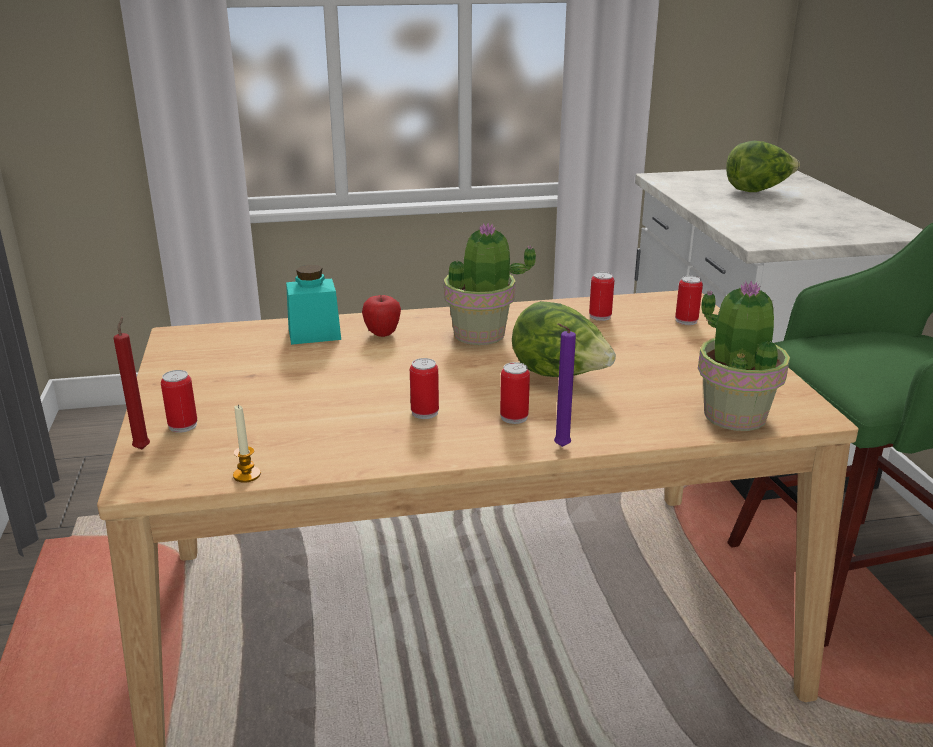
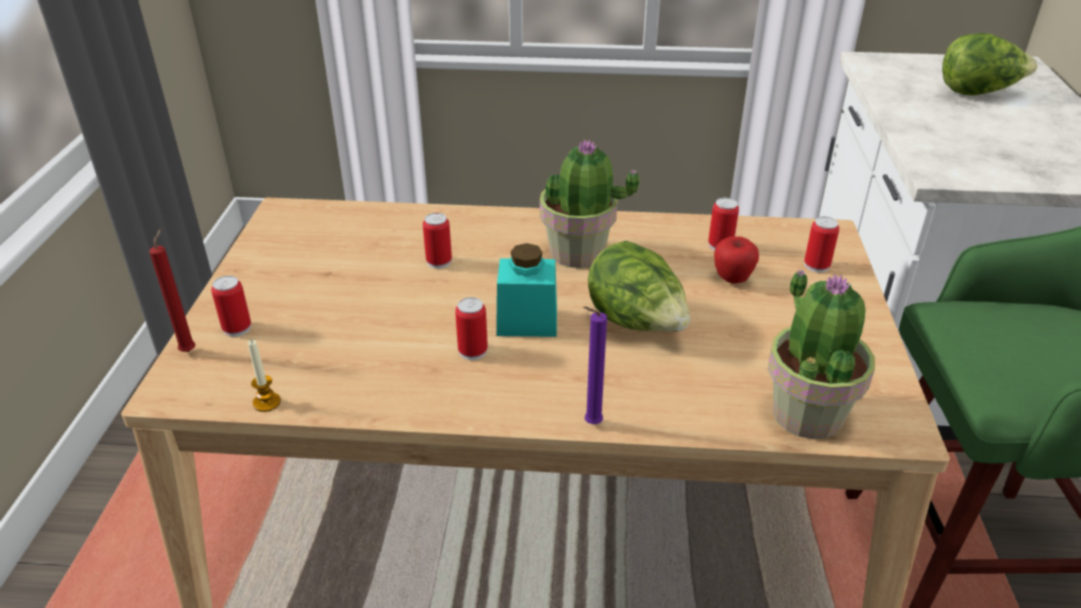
camera: 15 degrees right, 10 degrees up
turquoise jar [286,265,341,345] -> turquoise jar moved to [496,243,557,337]
apple [362,295,401,337] -> apple moved to [714,236,759,284]
can [500,362,530,424] -> can moved to [423,213,452,269]

